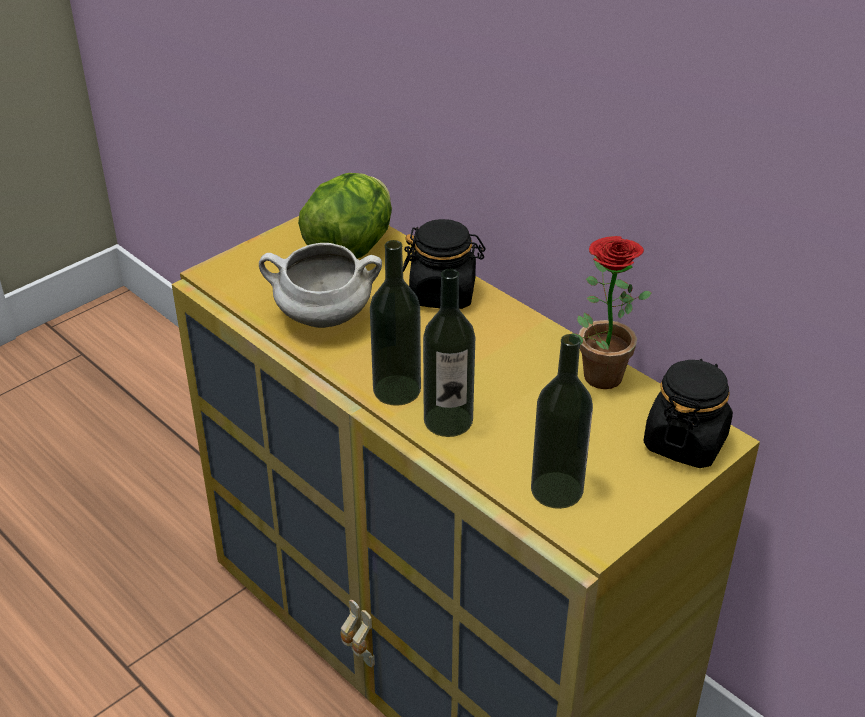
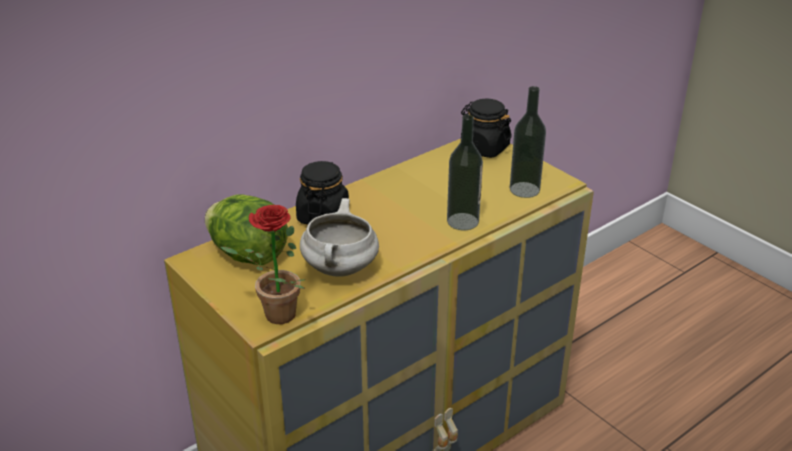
camera: 85 degrees left, 5 degrees down
bottle [370,240,421,406] -> none
potted plant [572,236,652,389] -> potted plant moved to [221,205,305,324]

